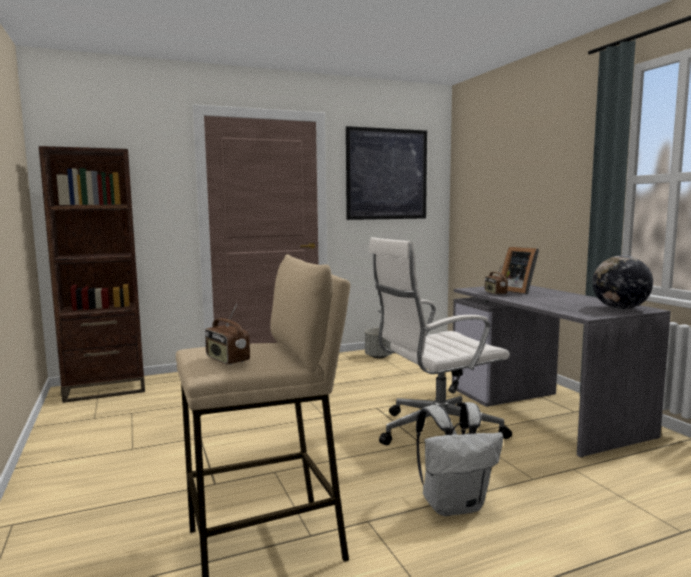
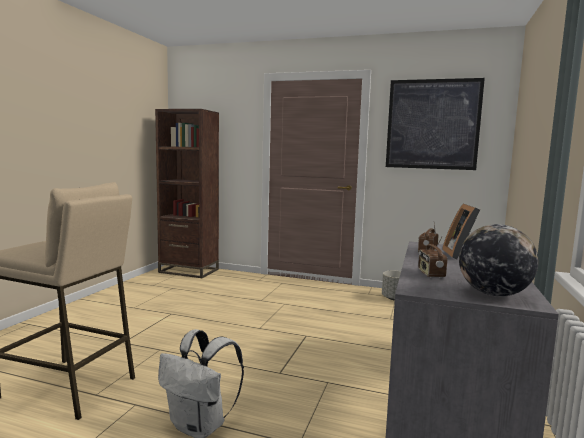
camera: 40 degrees right, 0 degrees up
radio [205,304,250,365] -> radio moved to [418,237,447,278]
white office chair [369,237,512,446] -> none

